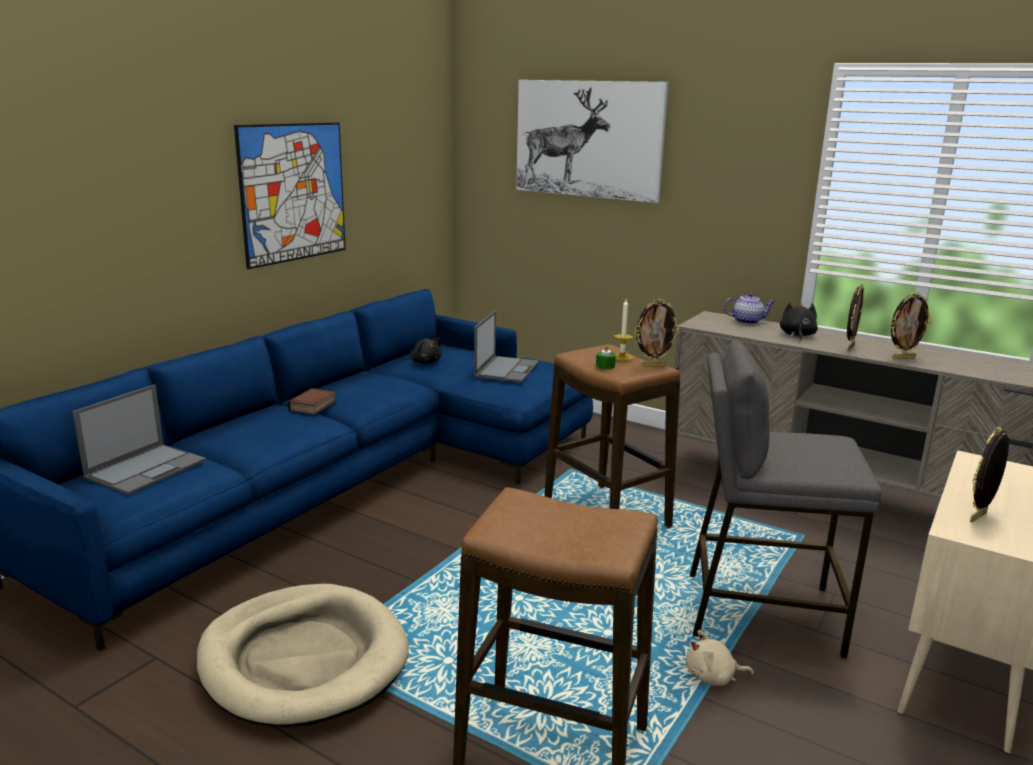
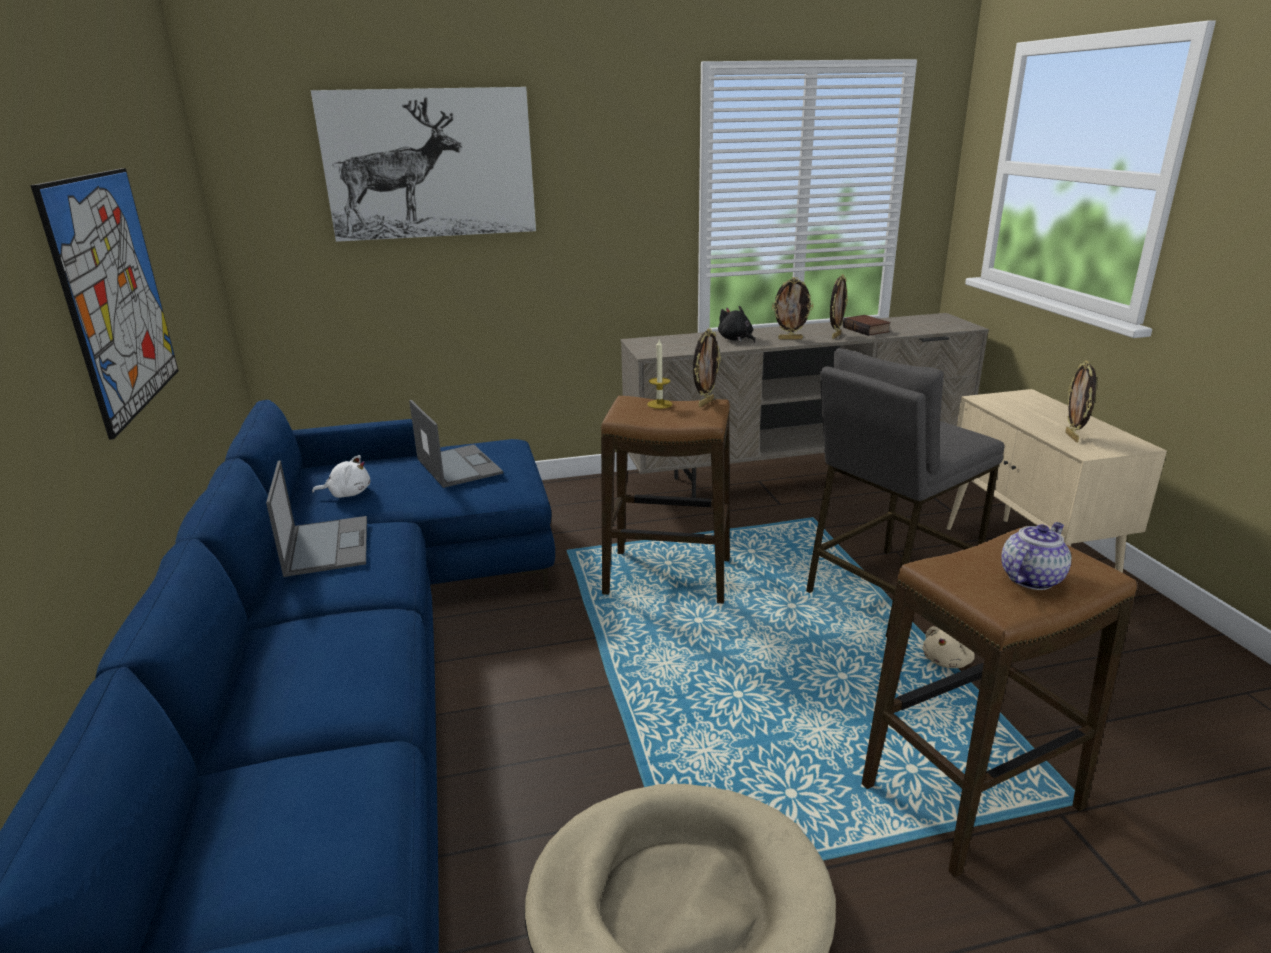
camera: 45 degrees left, 5 degrees up
laptop [73,384,206,495] -> laptop moved to [266,460,367,577]
book [288,388,337,415] -> book moved to [843,315,891,336]
black plush toy [409,337,442,364] -> white plush toy [312,455,371,498]
green candle [596,344,616,369] -> none
teapot [724,293,775,324] -> teapot moved to [1001,522,1071,590]
picture frame [847,284,864,351] -> picture frame turned 105 degrees clockwise [772,277,813,340]

